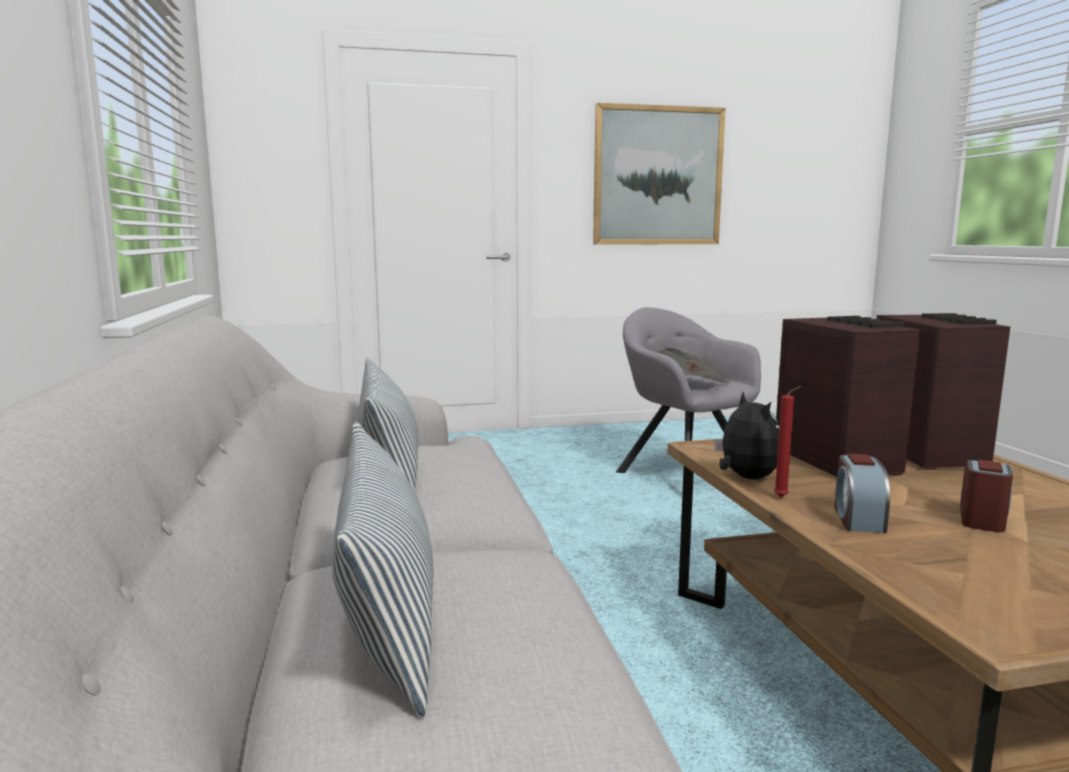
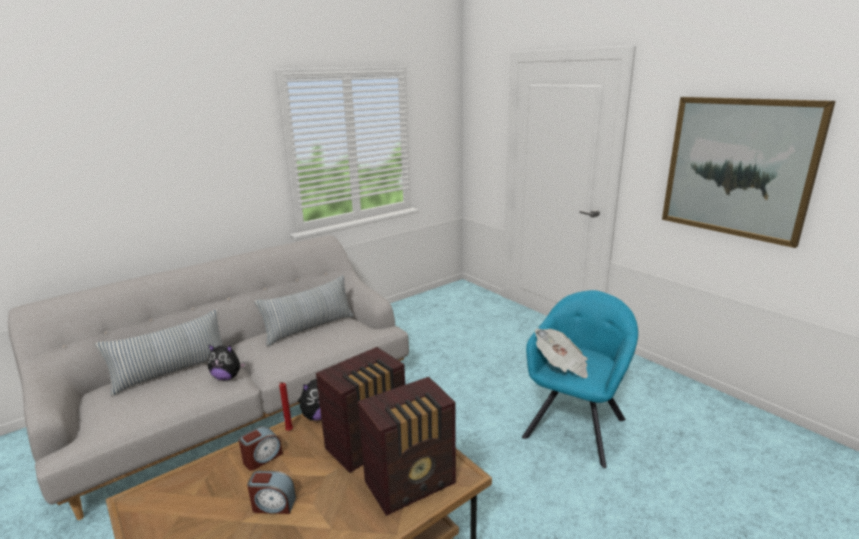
camera: 65 degrees right, 10 degrees up
grey armchair [616,307,761,473] -> turquoise armchair [522,290,638,468]
alarm clock [835,454,890,533] -> alarm clock turned 150 degrees clockwise [239,427,283,471]
none -> plush toy [208,344,246,380]

